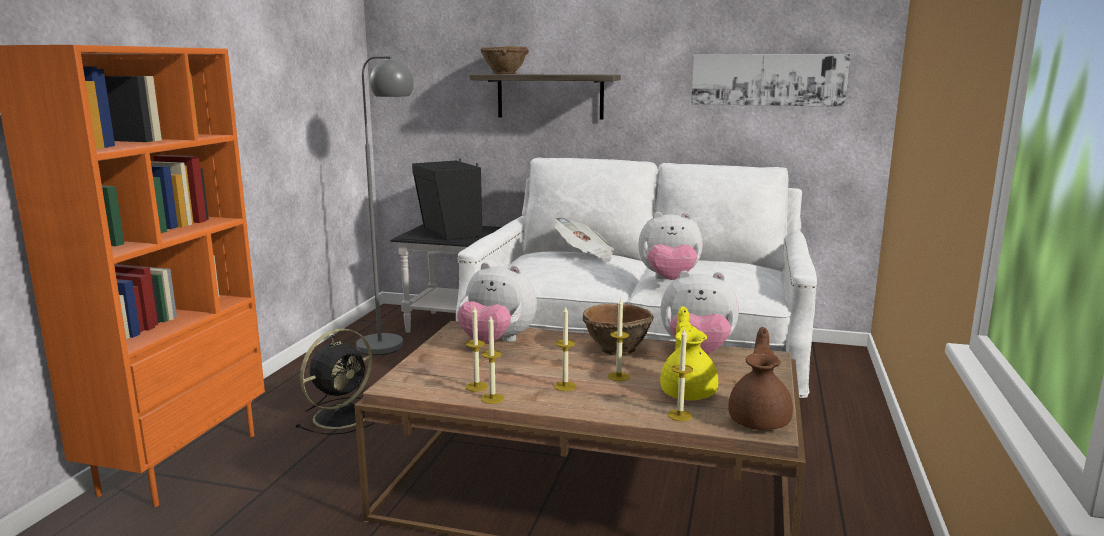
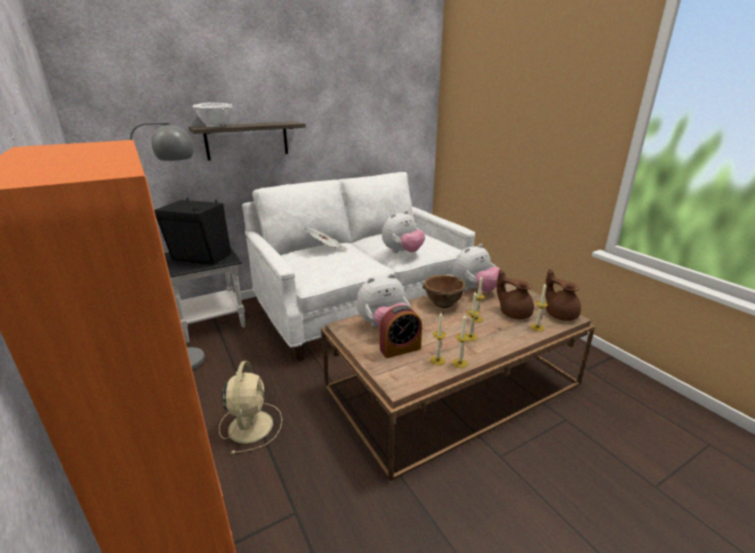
camera: 45 degrees left, 10 degrees up
black fan [295,328,375,435] -> beige fan [219,361,282,454]
brown bowl [481,46,529,74] -> white bowl [193,103,233,127]
yellow teapot [660,306,718,400] -> brown teapot [497,269,534,319]
picture [691,54,850,107] -> none
none -> alarm clock [380,305,422,358]

